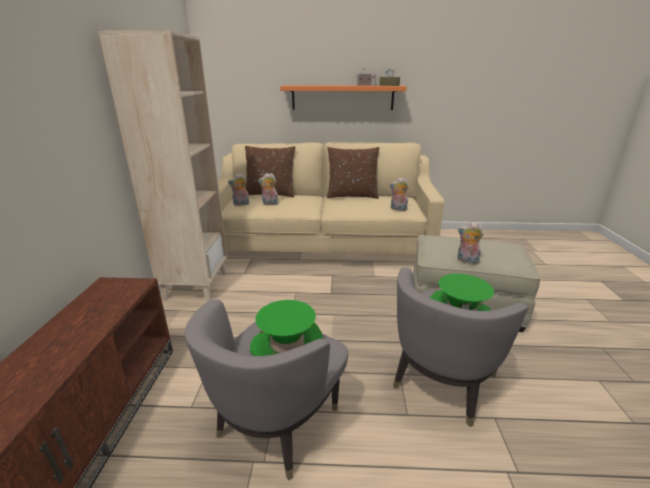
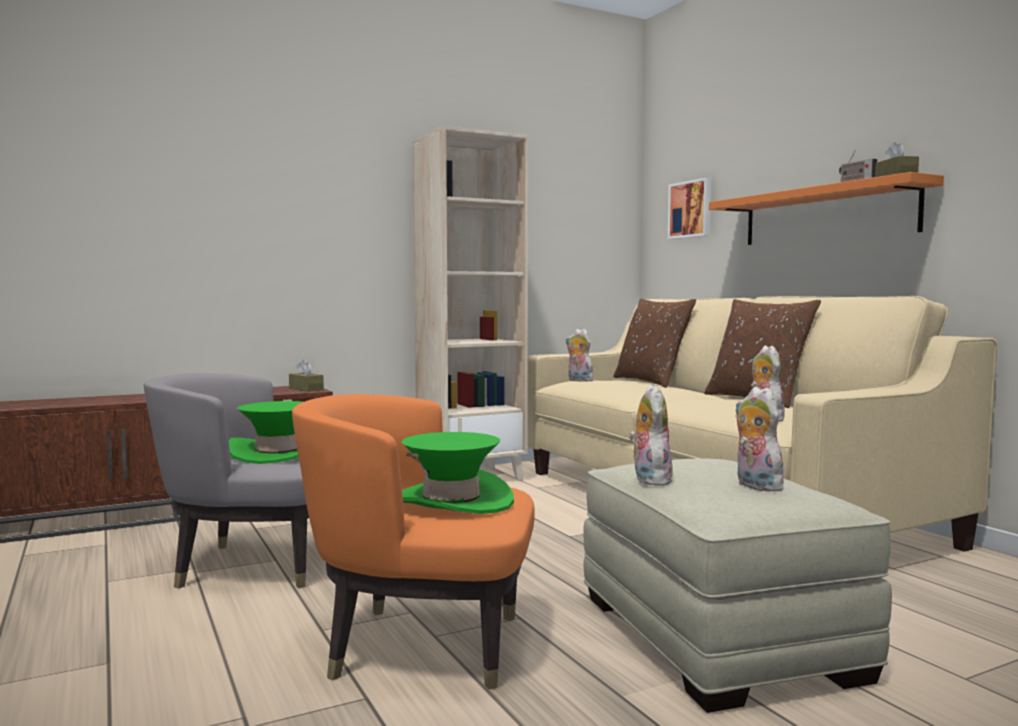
camera: 60 degrees right, 20 degrees down
plush toy [258,173,279,205] -> plush toy moved to [736,387,784,492]
grey armchair [393,267,528,427] -> orange armchair [292,394,535,690]
none -> brown tissue box [289,360,324,392]
none -> picture [668,178,711,239]

